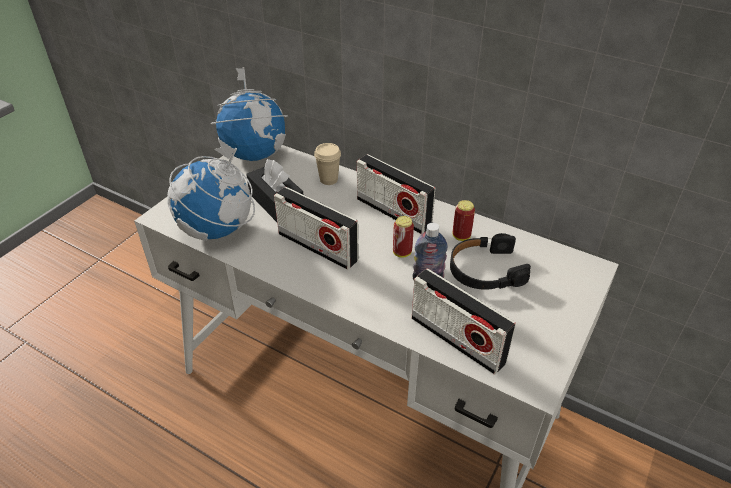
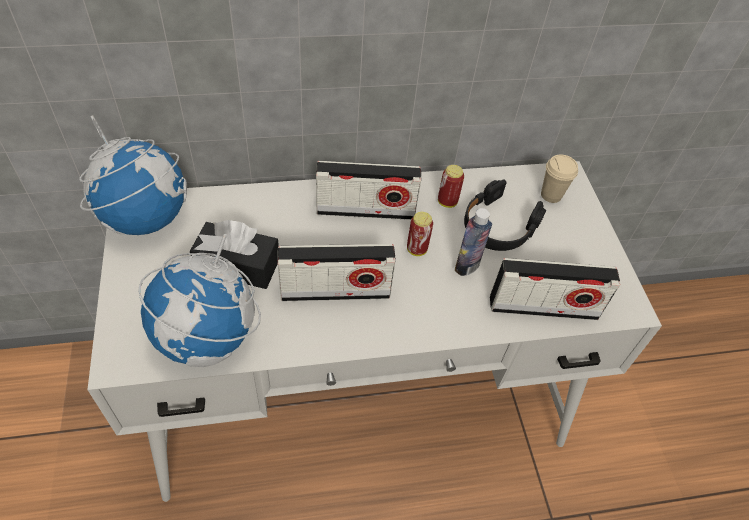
camera: 45 degrees left, 10 degrees up
beige cup [314,143,341,185] -> beige cup moved to [541,155,578,203]

